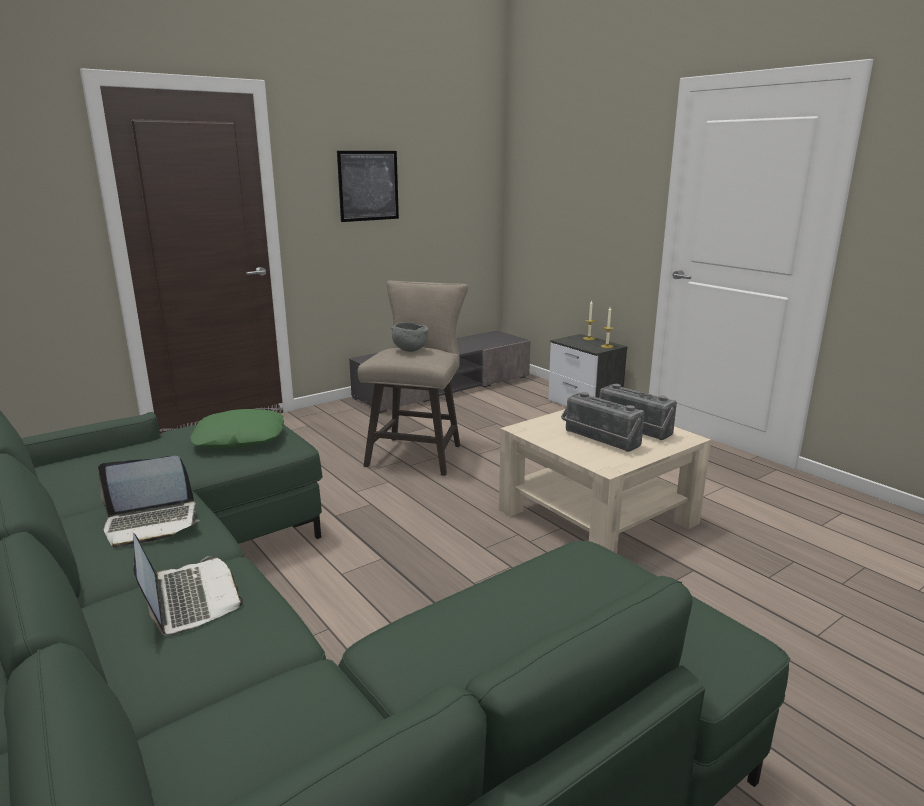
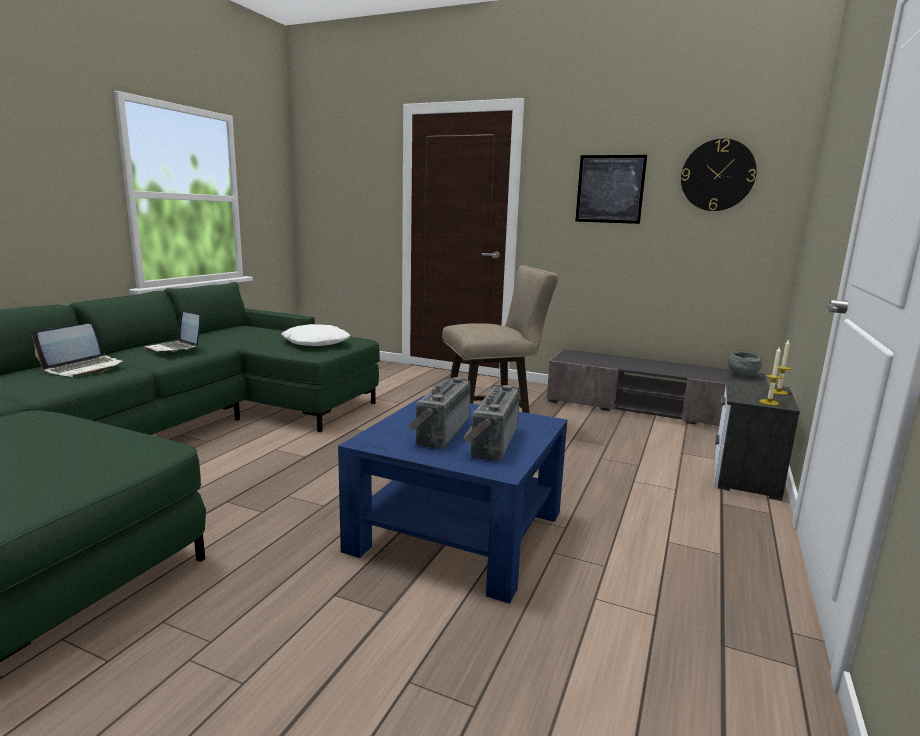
camera: 60 degrees right, 5 degrees down
green pillow [190,409,284,448] -> white pillow [281,324,350,346]
grey bowl [391,322,429,352] -> grey bowl moved to [728,352,762,377]
beige coffee table [499,409,711,553] -> blue coffee table [338,396,567,604]
none -> wall clock [681,139,757,211]

